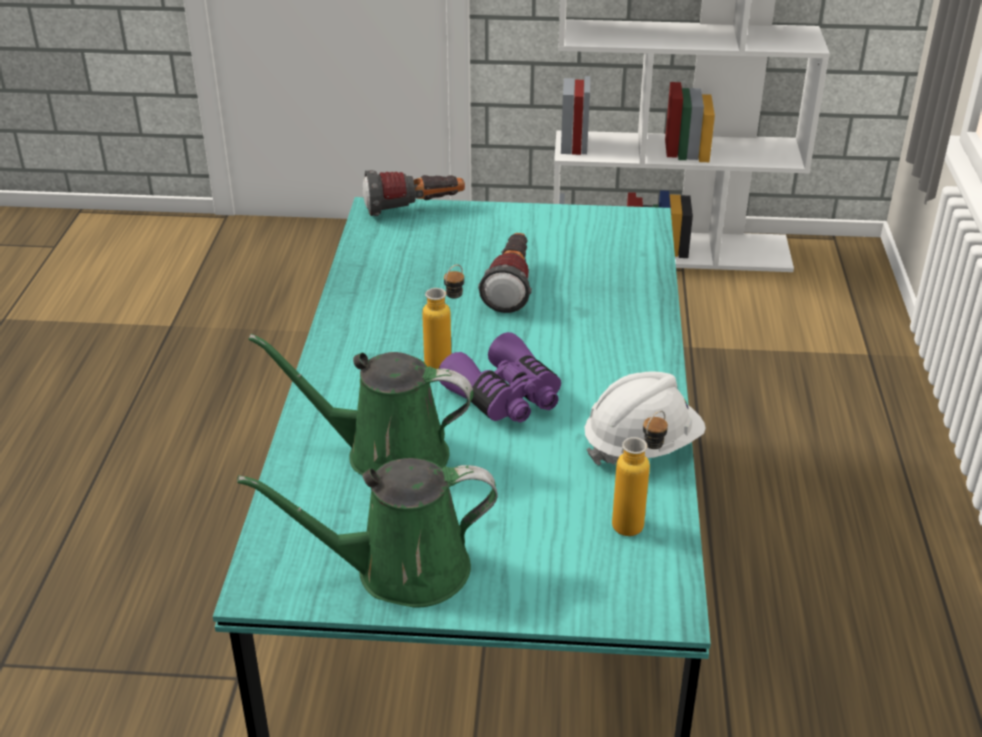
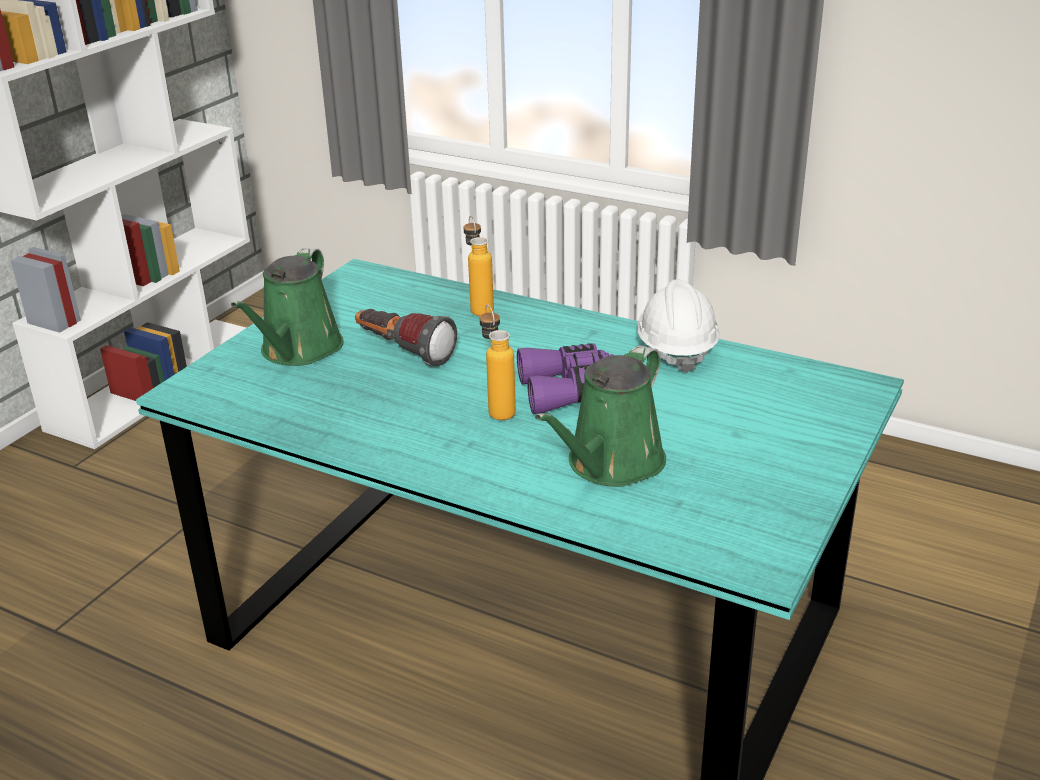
camera: 65 degrees left, 5 degrees down
green watering can [237,458,497,608] -> green watering can moved to [231,248,344,366]
flashlight [363,170,465,216] -> none
bottle [612,411,668,536] -> bottle moved to [463,215,494,316]

